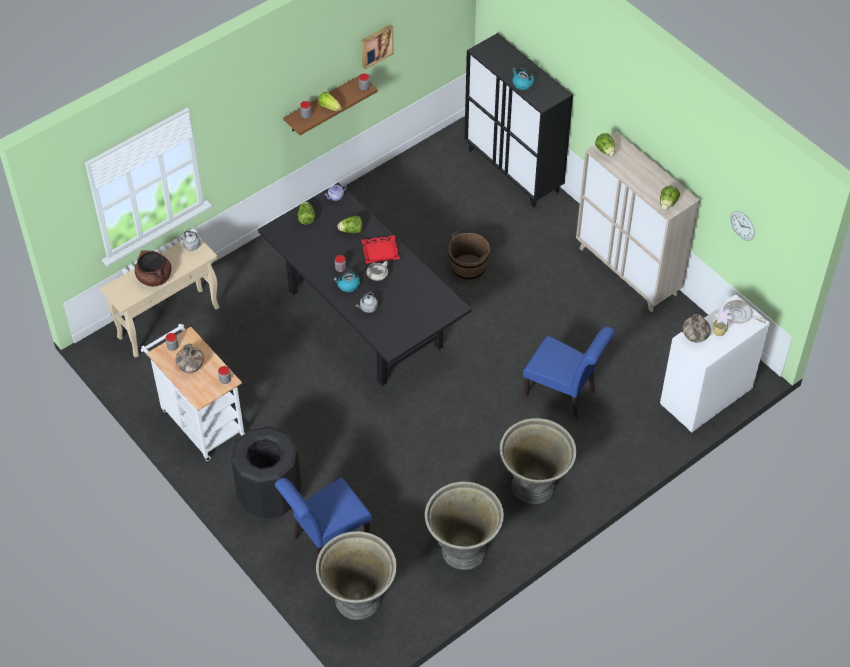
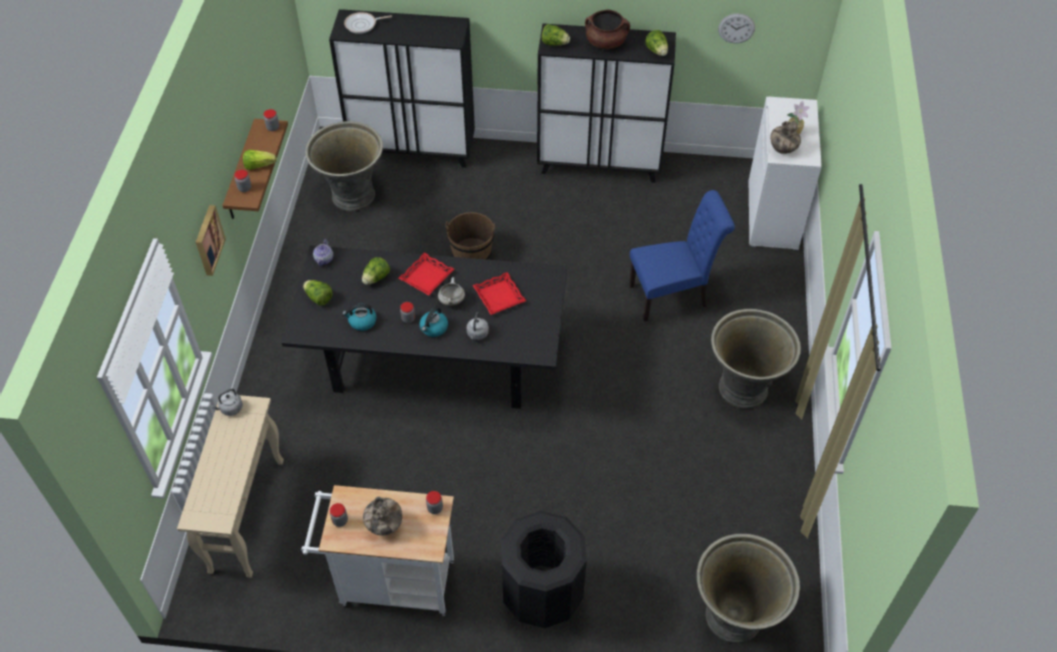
camera: 45 degrees left, 0 degrees up
brown cooking pot [135,250,172,287] -> brown cooking pot moved to [585,10,630,49]
blue chair [275,477,372,567] -> none
picture [361,24,394,70] -> picture moved to [196,205,226,276]
grey planter [425,481,504,570] -> grey planter moved to [305,121,383,211]
kettle [512,67,534,90] -> kettle moved to [342,304,377,331]
beige cabinet [576,131,700,312] -> black cabinet [537,23,676,183]
frying pan [723,300,766,324] -> frying pan moved to [344,12,392,34]
none -> red tray [472,272,526,315]

